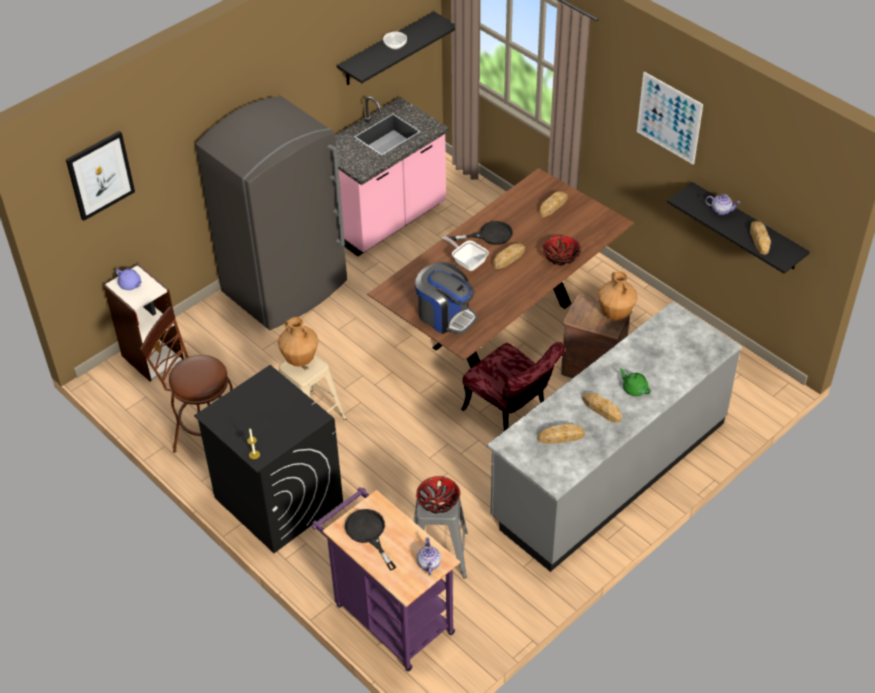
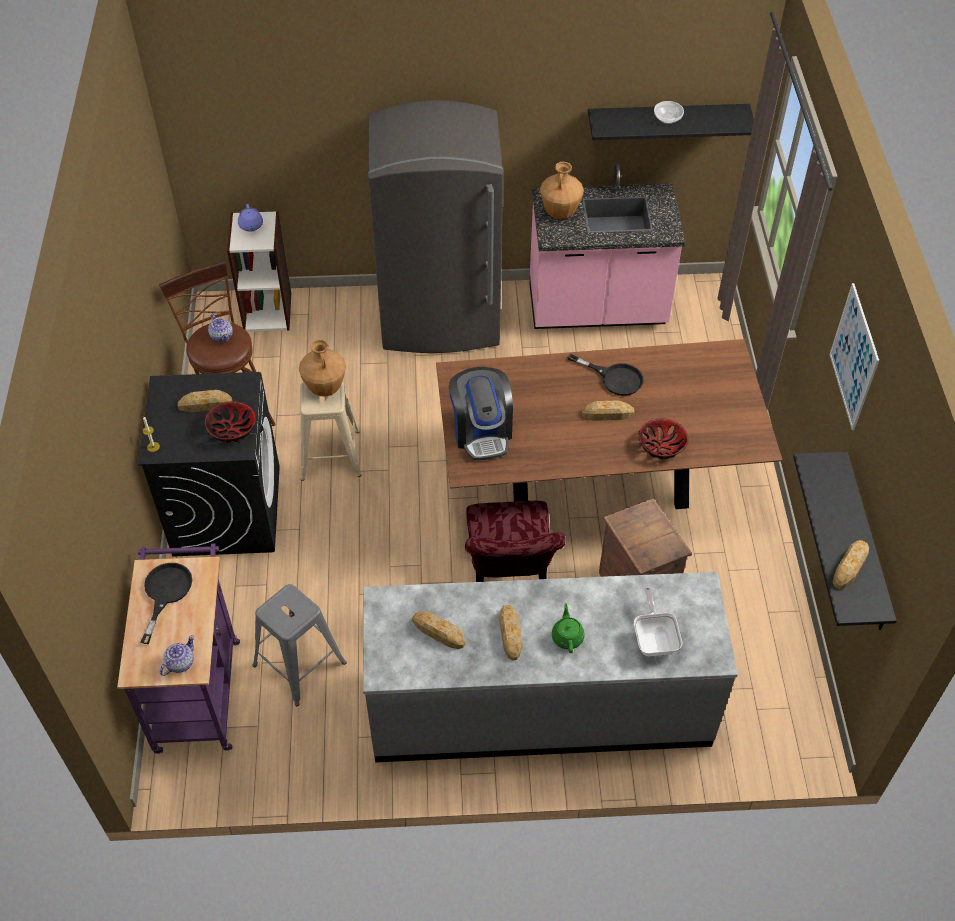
camera: 40 degrees right, 5 degrees up
picture [66,131,135,221] -> none
bowl [416,476,460,514] -> bowl moved to [205,401,256,443]
frying pan [442,236,489,271] -> frying pan moved to [634,587,682,656]
bread [539,191,568,218] -> bread moved to [178,390,232,412]
brown vase [598,271,638,320] -> brown vase moved to [540,162,584,219]
teapot [705,194,740,215] -> teapot moved to [208,314,233,342]

